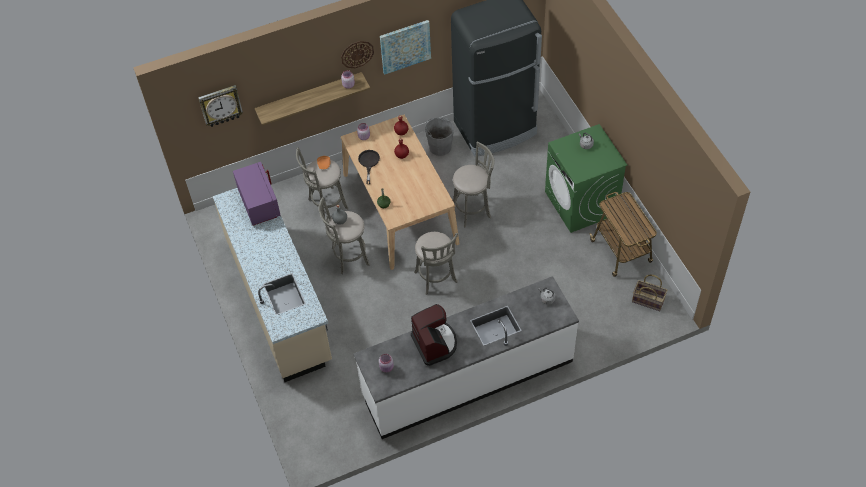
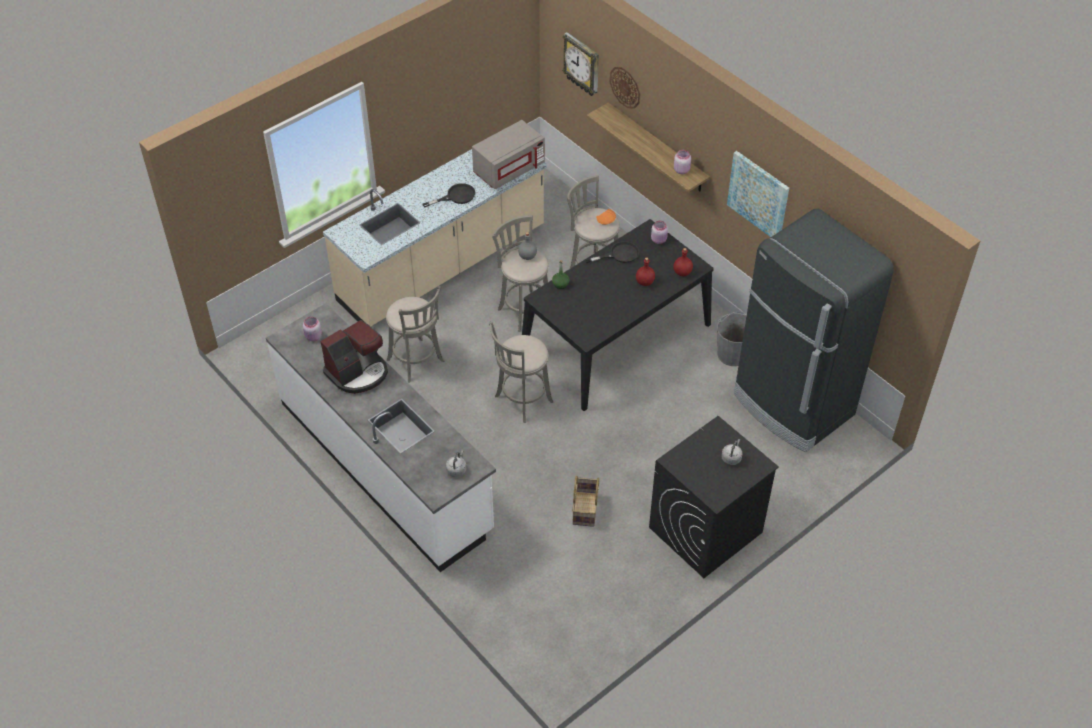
camera: 70 degrees right, 5 degrees down
purple microwave [233,162,281,225] -> grey microwave [472,120,545,189]
wall clock [341,41,374,68] -> wall clock moved to [609,67,640,109]
beige dining table [341,115,460,270] -> black dining table [522,219,714,411]
grey stool [453,142,494,228] -> grey stool moved to [386,286,444,383]
green washing machine [545,124,627,233] -> black washing machine [649,416,779,578]
cart [590,192,657,277] -> none
basket [632,275,667,311] -> basket moved to [572,476,599,527]
none -> black frying pan [423,183,475,207]

